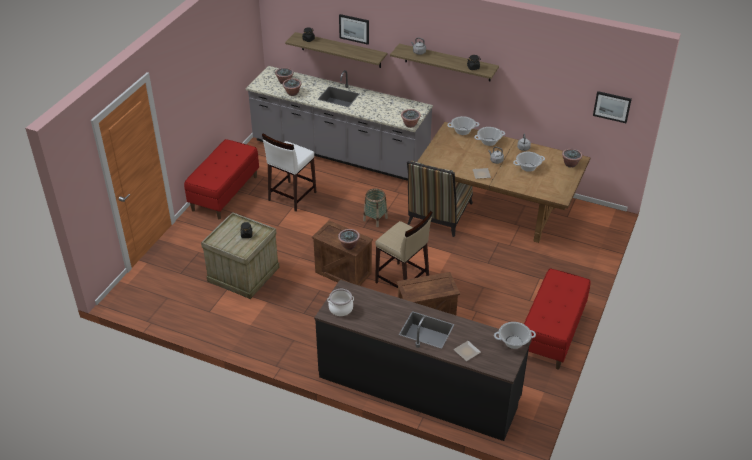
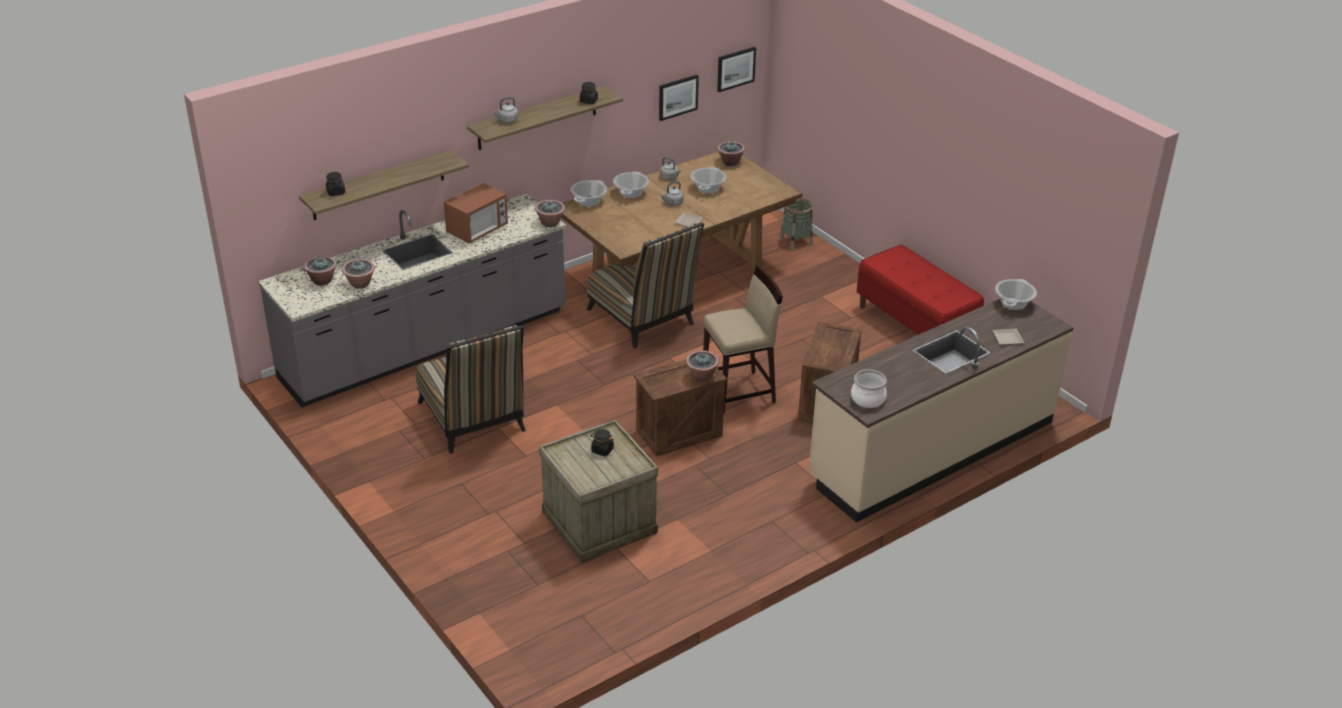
camera: 60 degrees left, 5 degrees down
red bench [184,139,259,219] -> none
white stool [262,133,317,212] -> chair [416,325,526,454]
black counter [314,280,532,441] -> beige counter [809,299,1074,523]
picture [339,14,369,45] -> picture moved to [659,75,699,121]
basket [363,188,388,227] -> basket moved to [780,198,813,250]
none -> microwave [444,183,508,243]

